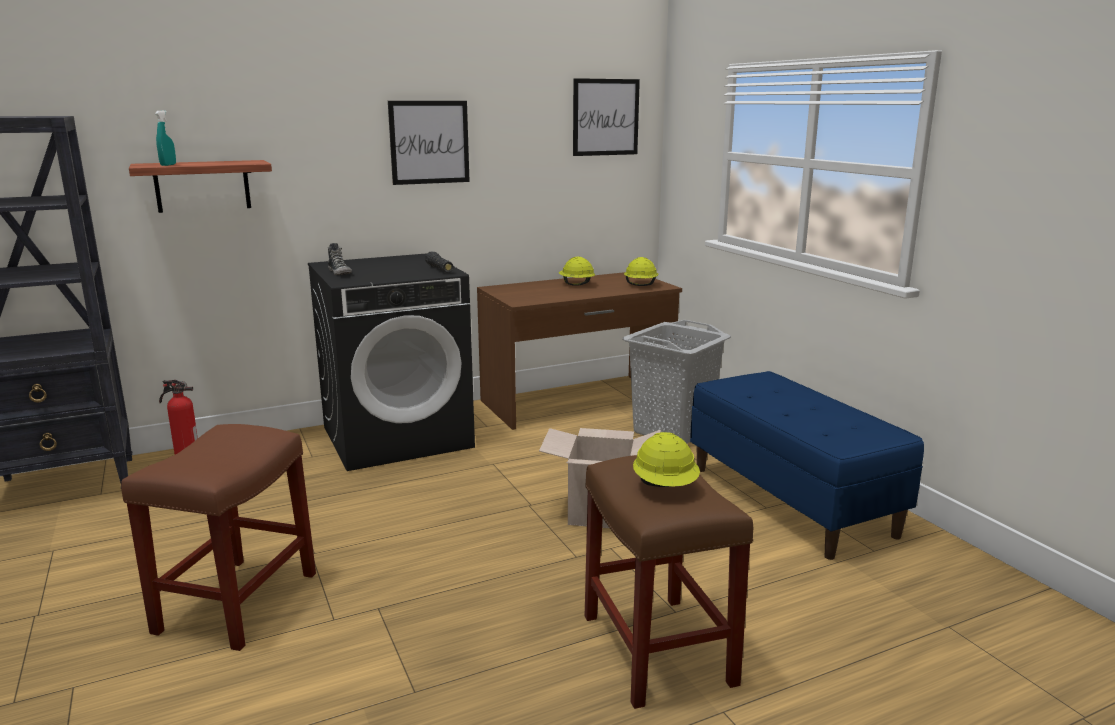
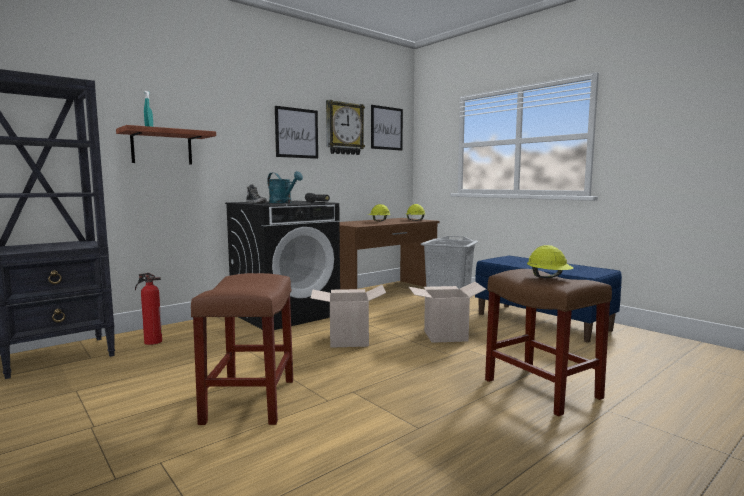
camera: 15 degrees left, 10 degrees down
none -> turquoise watering can [267,171,303,203]
none -> cardboard box [310,285,386,348]
none -> wall clock [326,100,365,155]

